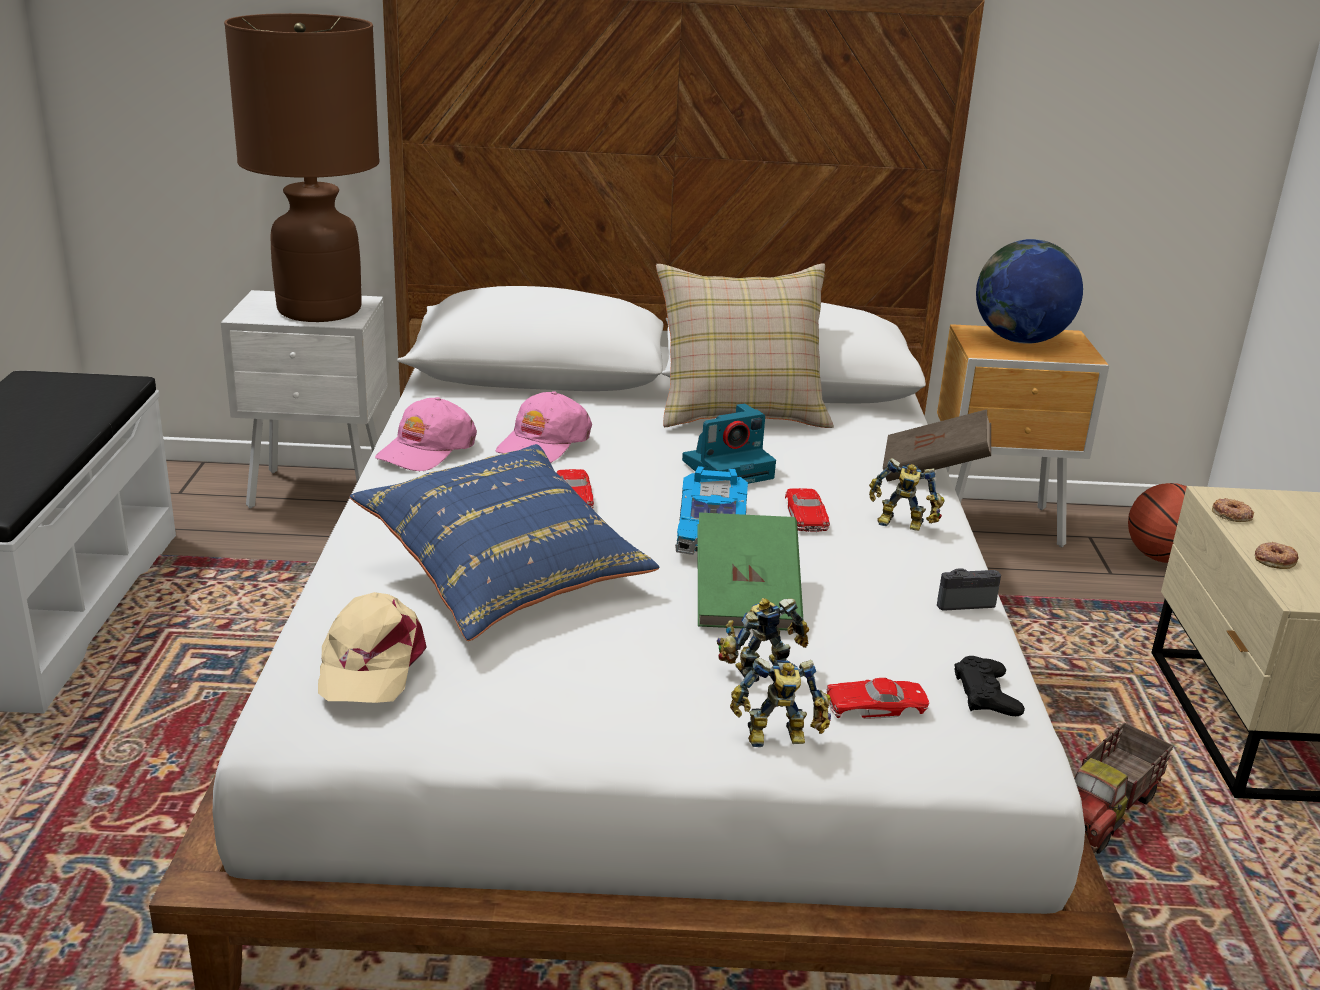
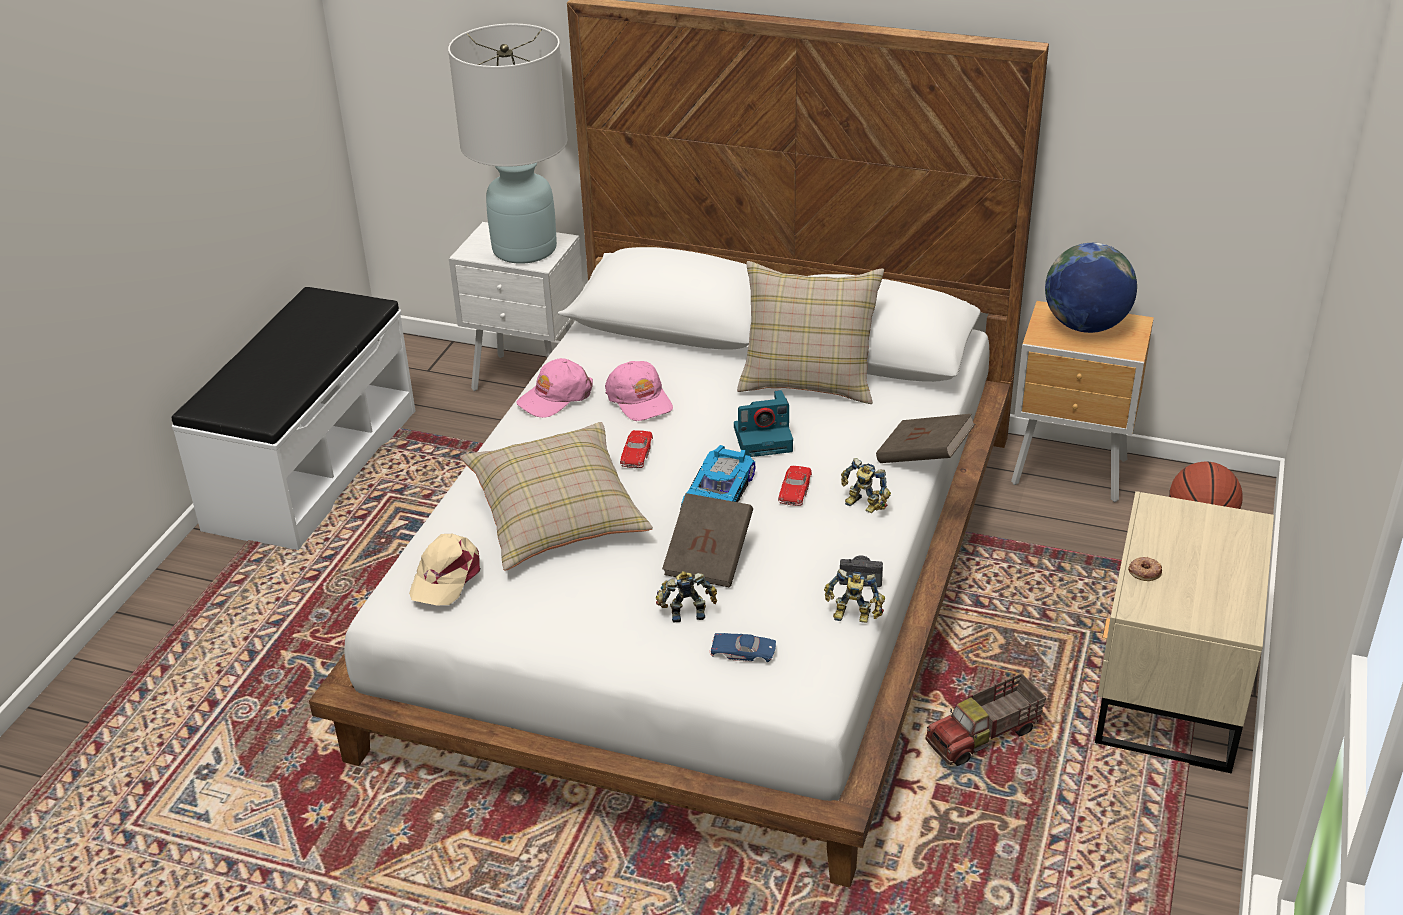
camera: 20 degrees right, 10 degrees up
brown table lamp [224,13,380,322] -> white table lamp [448,24,568,264]
blue pillow [350,444,660,641] -> beige pillow [460,422,653,571]
pink cap [496,391,592,463] -> pink cap turned 75 degrees counterclockwise [605,361,673,421]
green book [697,512,803,630] -> brown book [662,493,753,587]
toy robot [730,658,831,747] -> toy robot moved to [824,569,885,623]
red toy car [825,678,929,719] -> blue toy car [710,633,776,662]
black game controller [954,656,1025,716] -> none
donut [1212,498,1254,522] -> none

